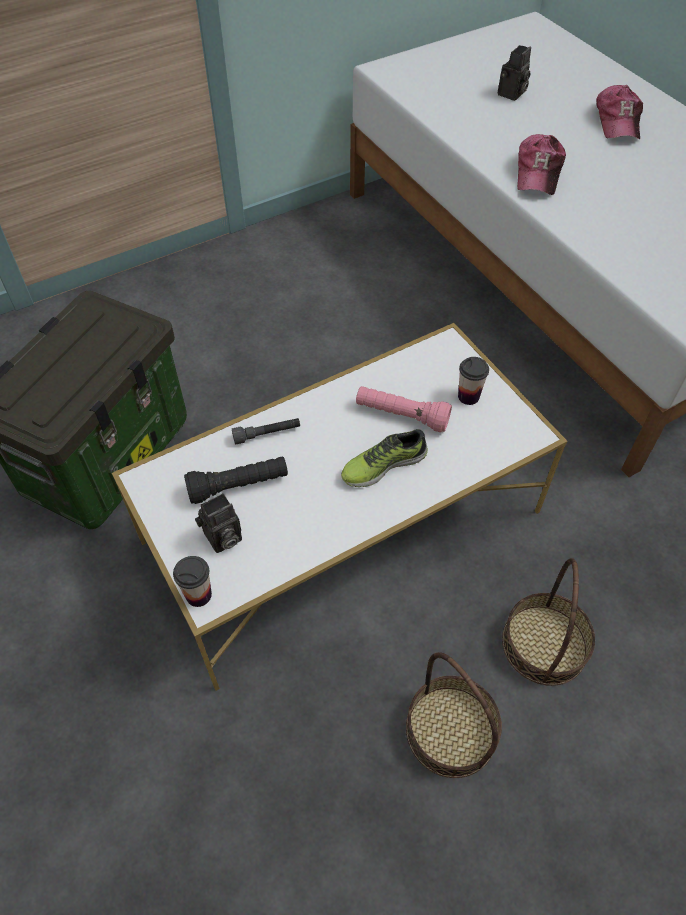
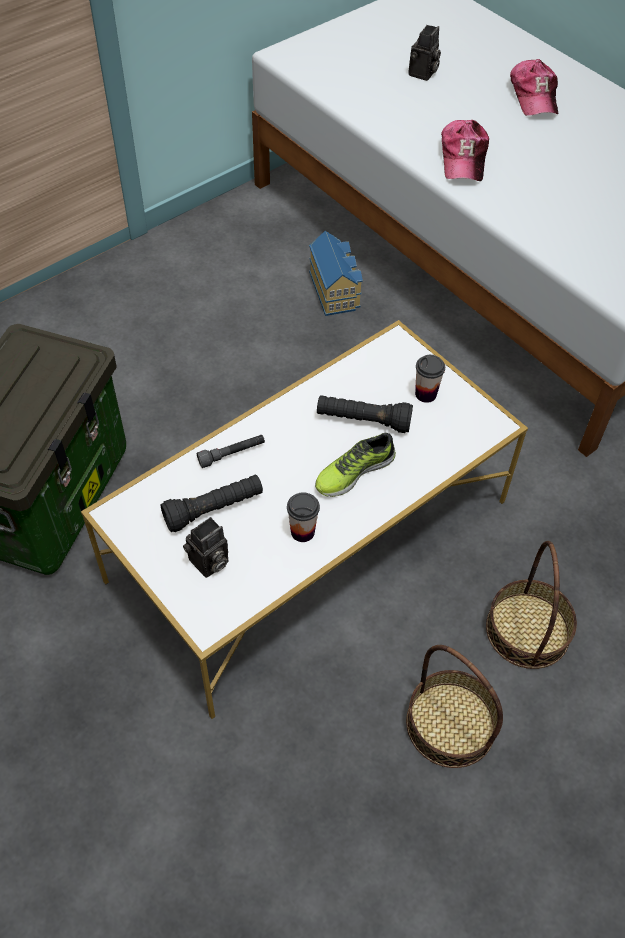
camera: 10 degrees left, 0 degrees up
cup [173,556,212,607] -> cup moved to [287,492,320,542]
pink flashlight [356,386,452,432] -> black flashlight [317,395,413,433]
none -> toy house [309,231,363,316]

